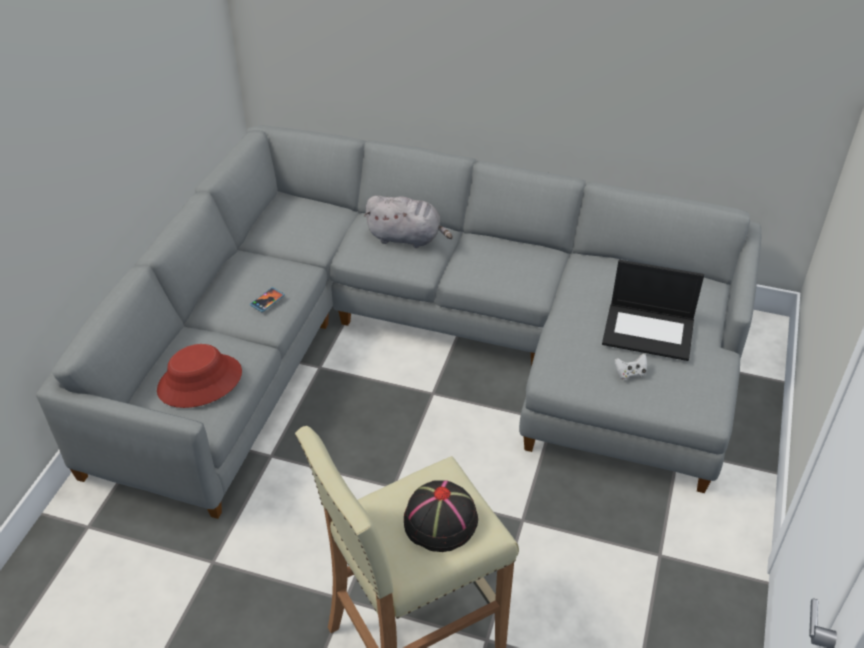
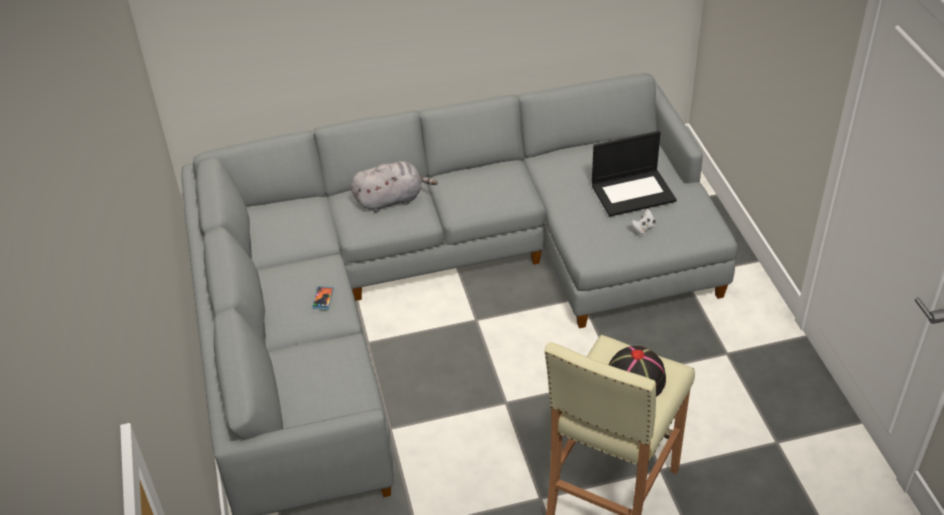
camera: 30 degrees left, 0 degrees up
red hat [157,344,242,408] -> none

